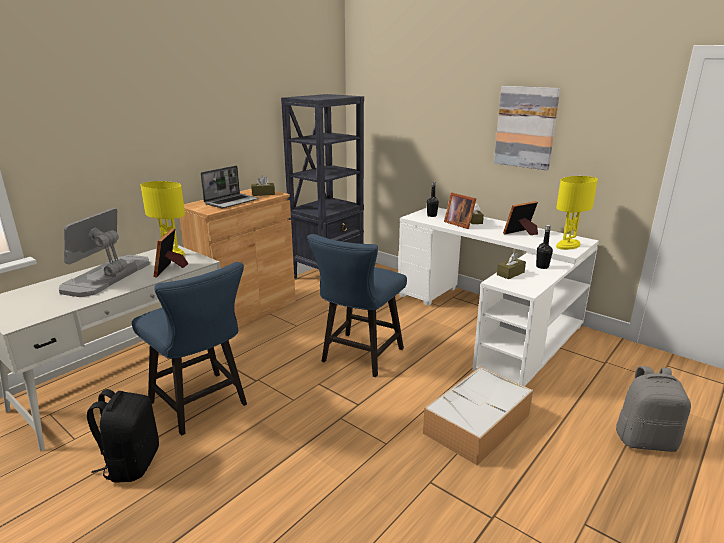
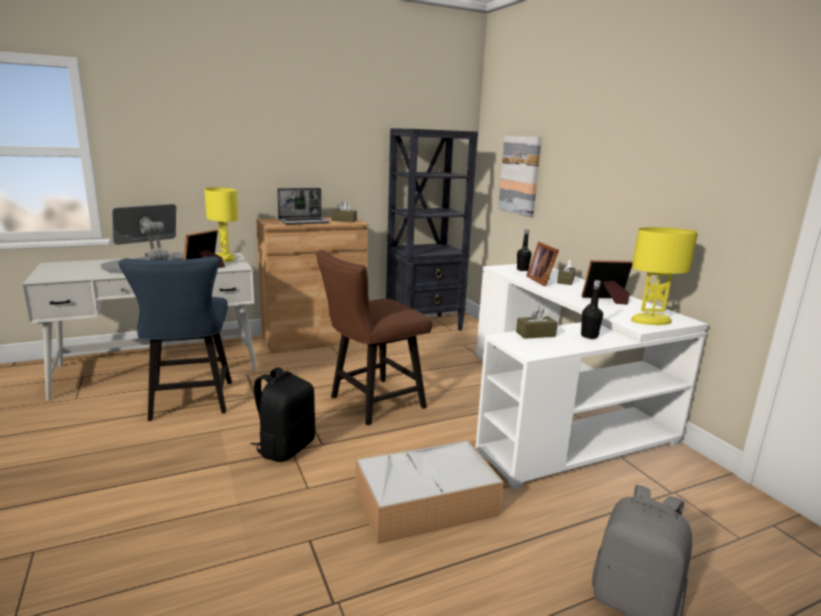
camera: 25 degrees right, 5 degrees down
black backpack [87,389,159,483] -> black backpack moved to [250,367,315,462]
blue chair [307,234,407,377] -> brown chair [316,250,432,425]
picture [494,86,560,170] -> picture moved to [498,136,542,217]

